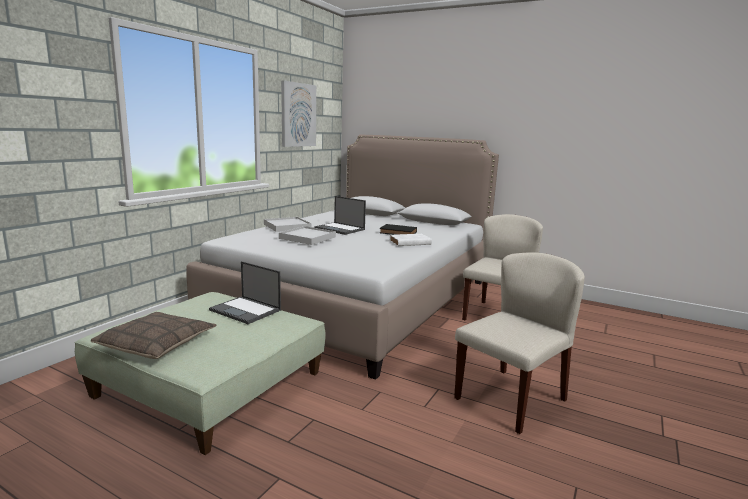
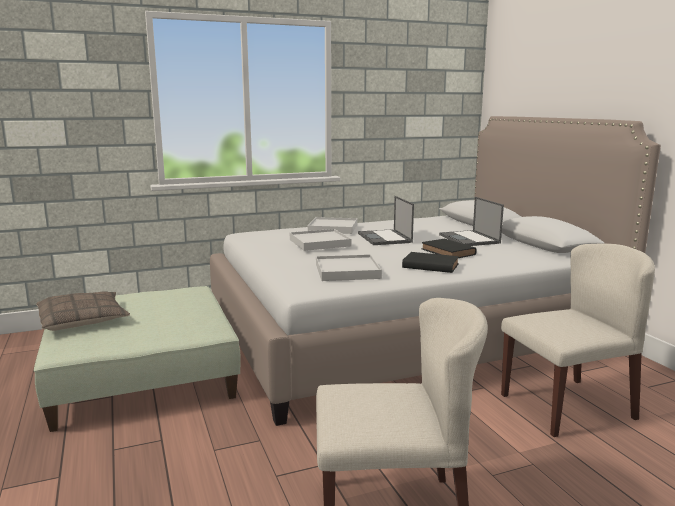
camera: 40 degrees right, 0 degrees up
laptop [209,261,281,324] -> laptop moved to [439,197,504,246]
picture [281,80,316,147] -> none
white book [390,234,432,246] -> black book [402,252,459,273]
none -> white tray [316,254,382,281]

